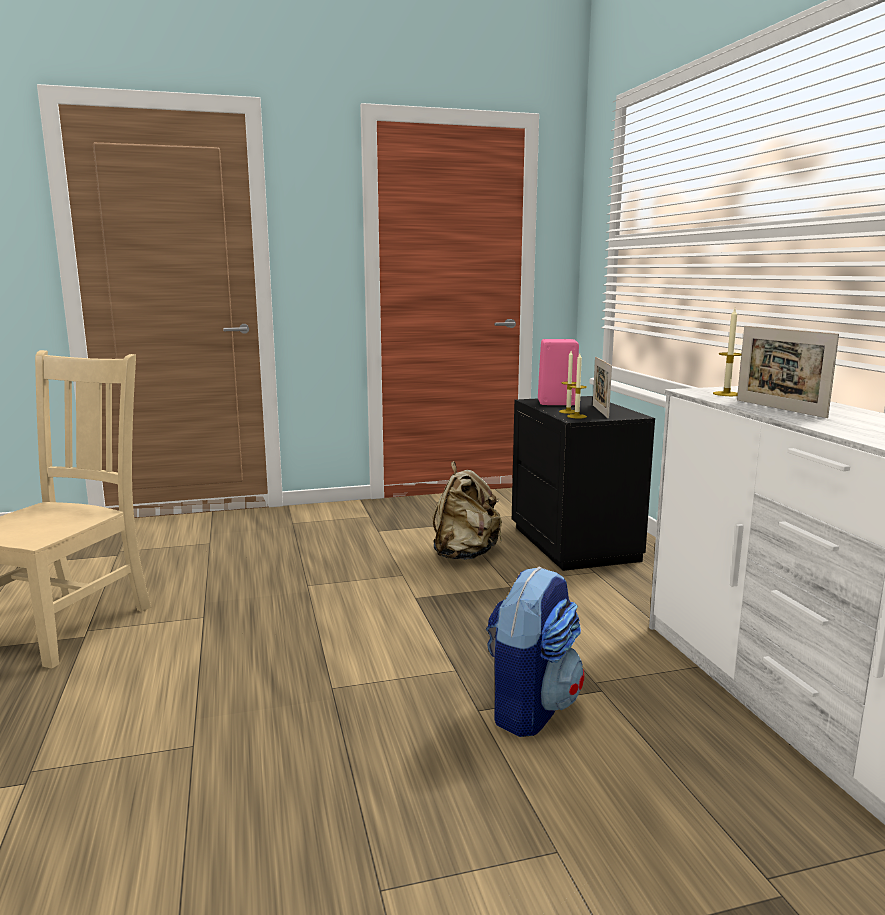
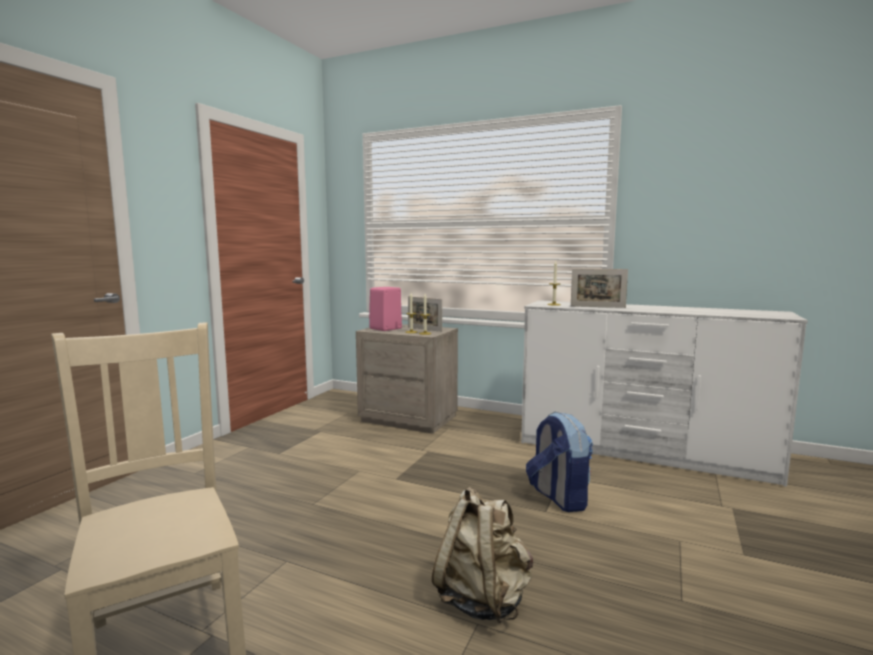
camera: 50 degrees left, 5 degrees down
beige backpack [433,461,502,560] -> beige backpack moved to [432,487,533,623]
black nightstand [512,396,655,571] -> beige nightstand [356,324,458,434]

